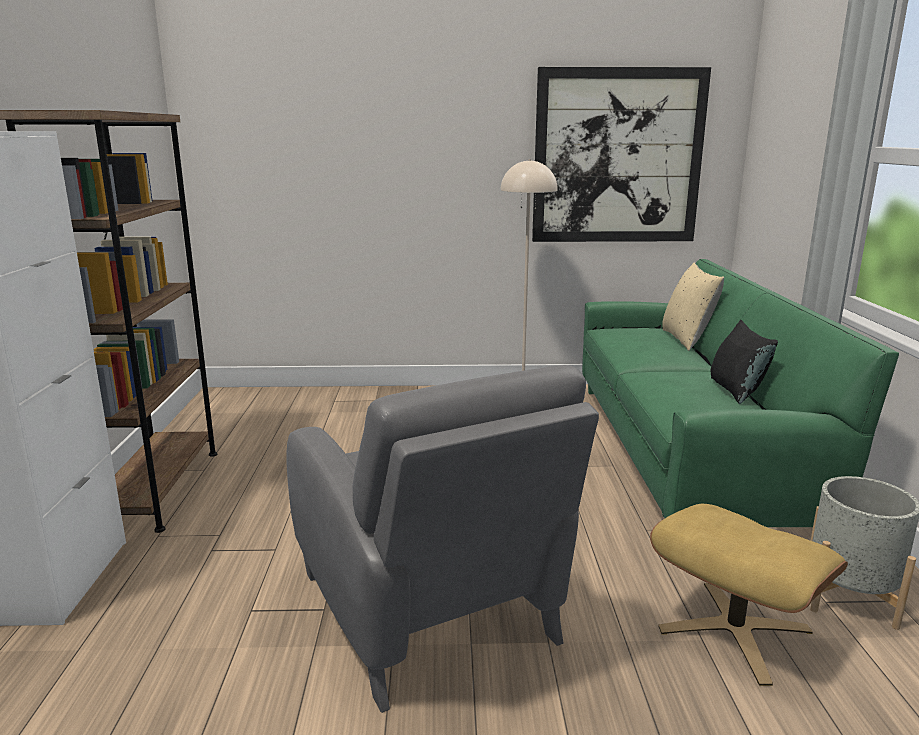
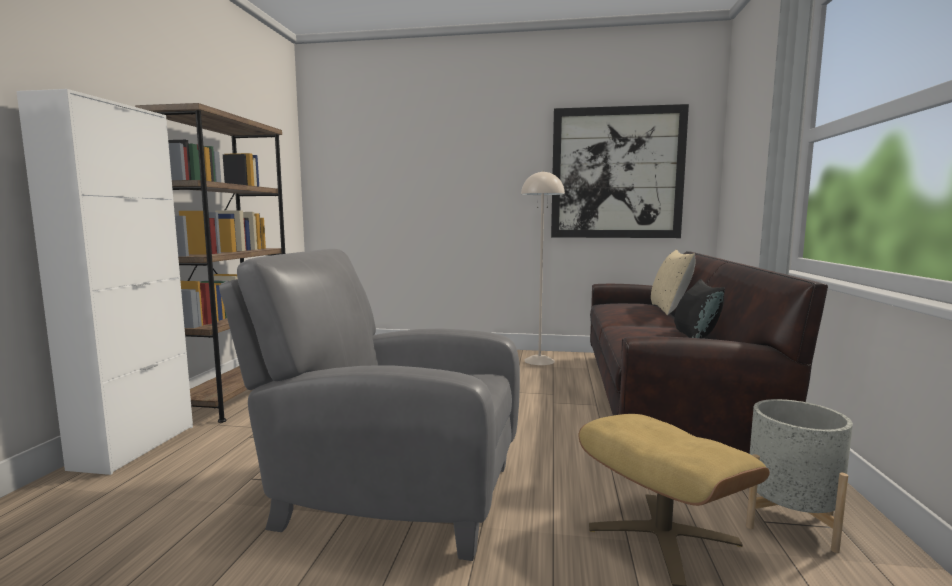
camera: 10 degrees right, 10 degrees down
grey armchair [286,365,599,713] -> grey armchair turned 120 degrees clockwise [219,249,520,561]
green sofa [582,259,899,527] -> brown sofa [590,251,828,454]

